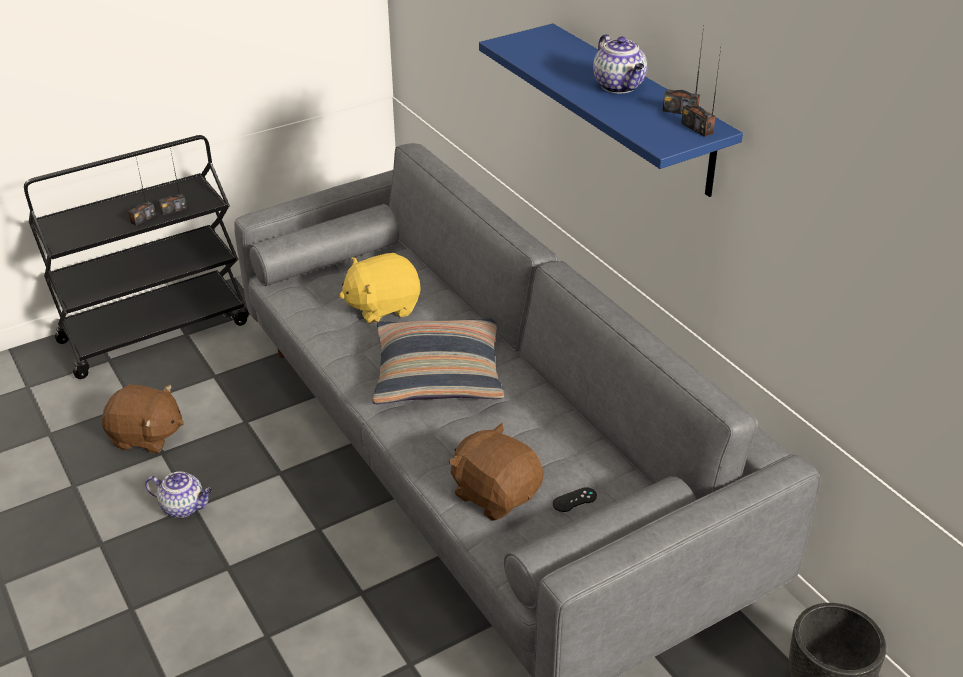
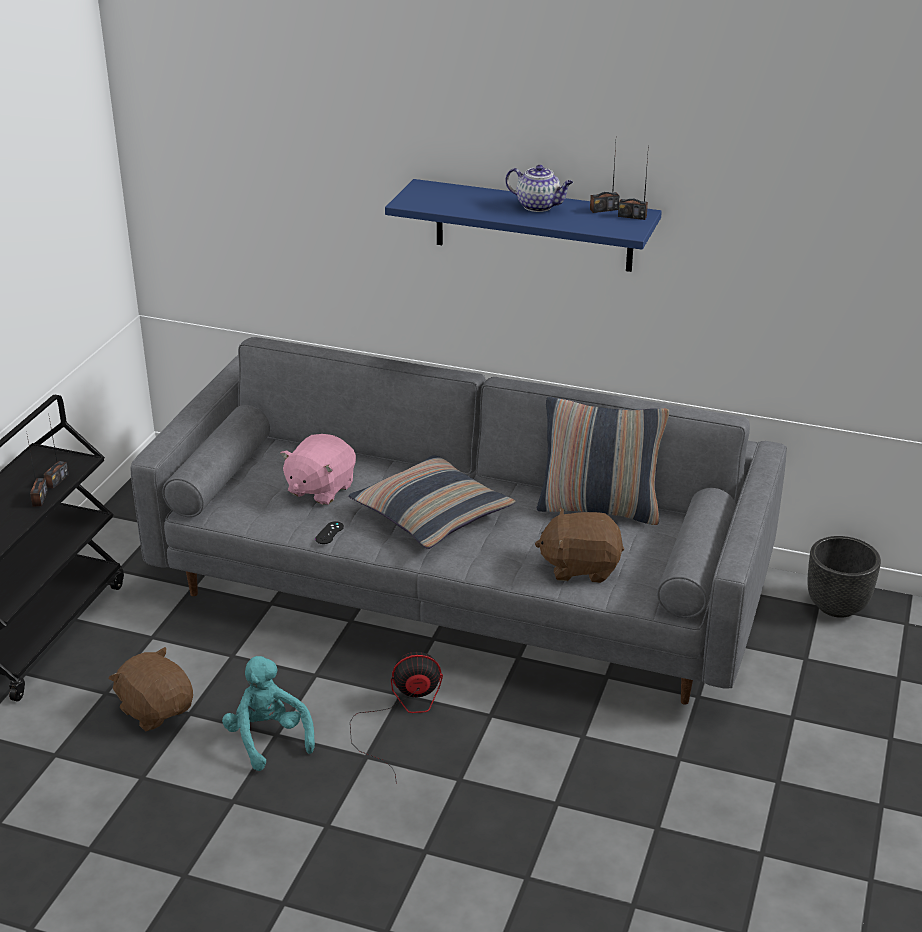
camera: 40 degrees left, 5 degrees down
brown plush toy [102,384,184,453] -> brown plush toy turned 105 degrees counterclockwise [108,647,193,732]
teapot [145,471,213,518] -> turquoise plush toy [222,656,315,771]
yellow plush toy [339,253,421,324] -> pink plush toy [280,434,356,505]
black game controller [553,487,597,512] -> black game controller moved to [315,521,344,544]
none -> fan [350,652,443,784]
none -> pillow [536,397,669,525]

